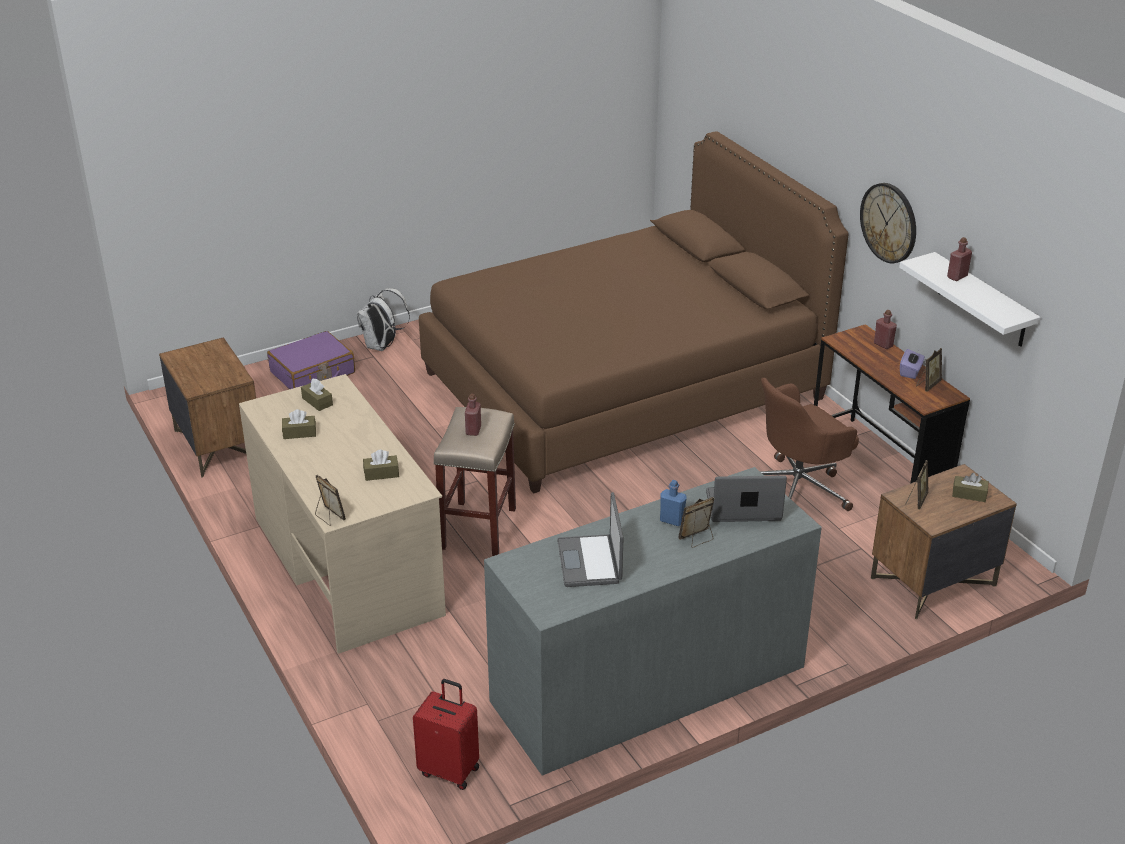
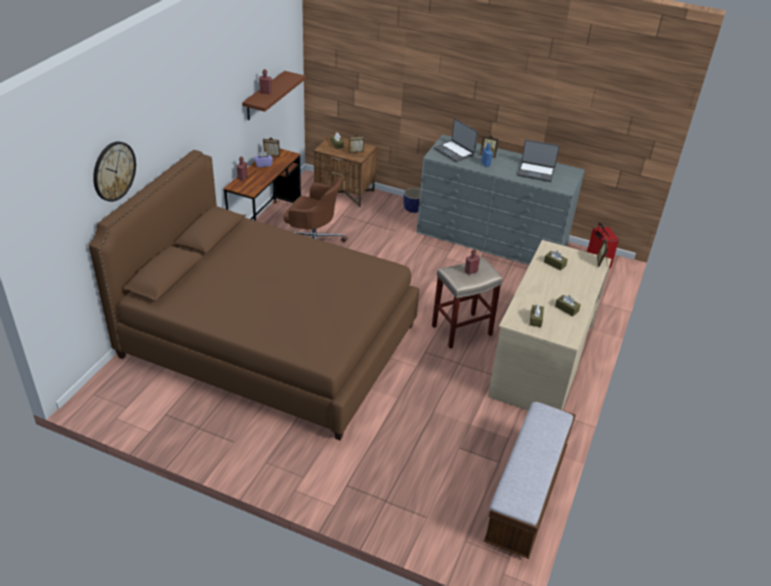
camera: 130 degrees left, 5 degrees up
brown nightstand [159,337,256,477] -> bench [484,401,576,559]
purple suitcase [267,331,355,389] -> none
white backpack [356,288,410,351] -> none
laptop [557,492,624,587] -> laptop turned 60 degrees clockwise [517,139,559,182]
wall clock [860,183,916,263] -> wall clock moved to [93,141,136,202]
white shelf [899,252,1040,347] -> brown shelf [242,71,306,120]
none -> planter [403,188,420,213]

